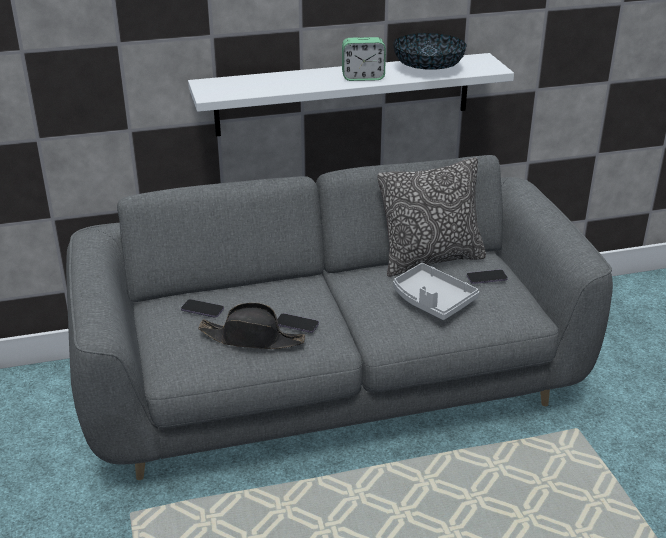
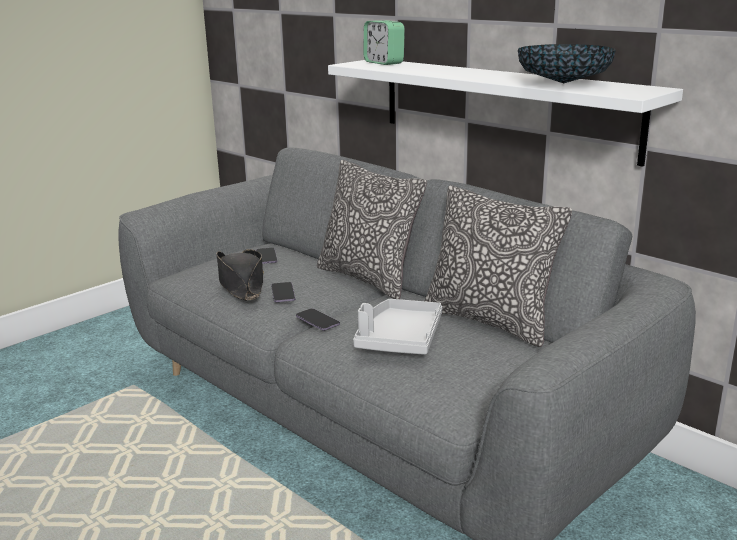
camera: 60 degrees right, 10 degrees down
alarm clock [342,37,386,81] -> alarm clock moved to [363,20,405,65]
phone [467,269,508,284] -> phone moved to [296,308,340,331]
none -> pillow [317,160,427,299]

